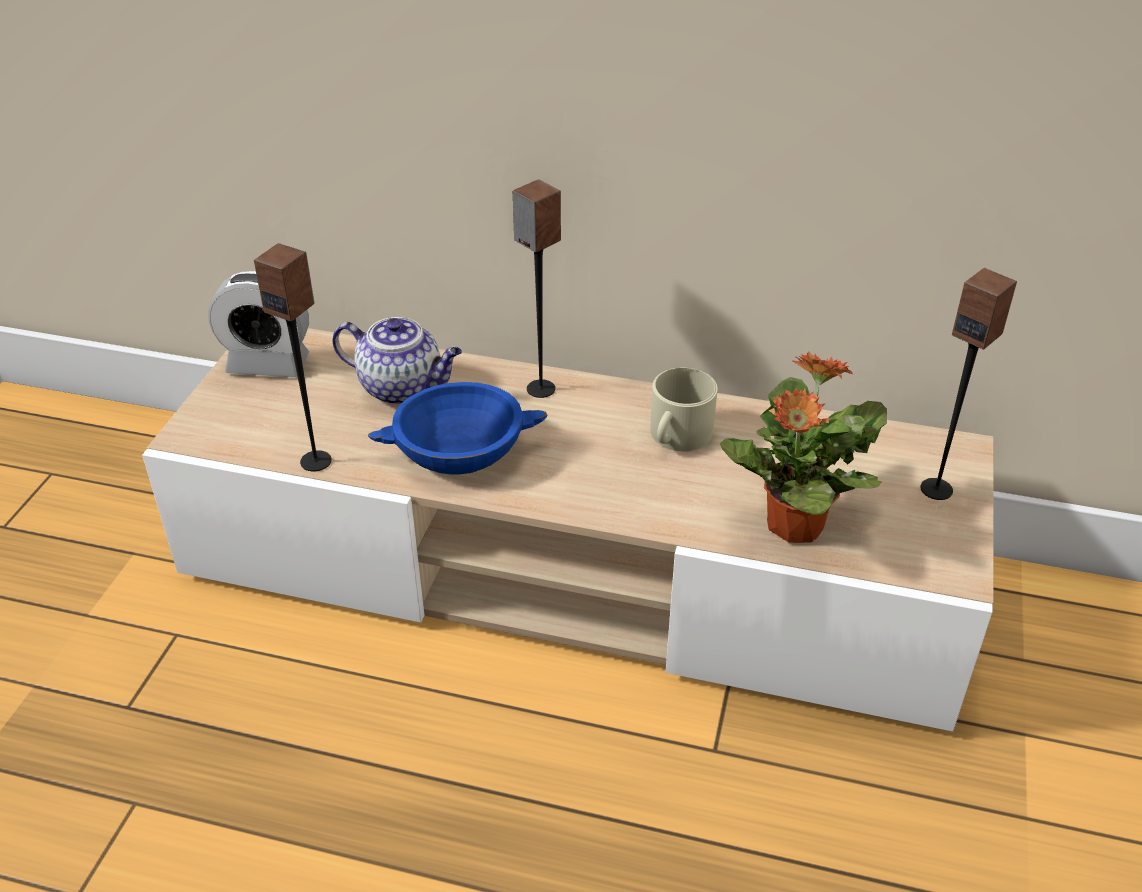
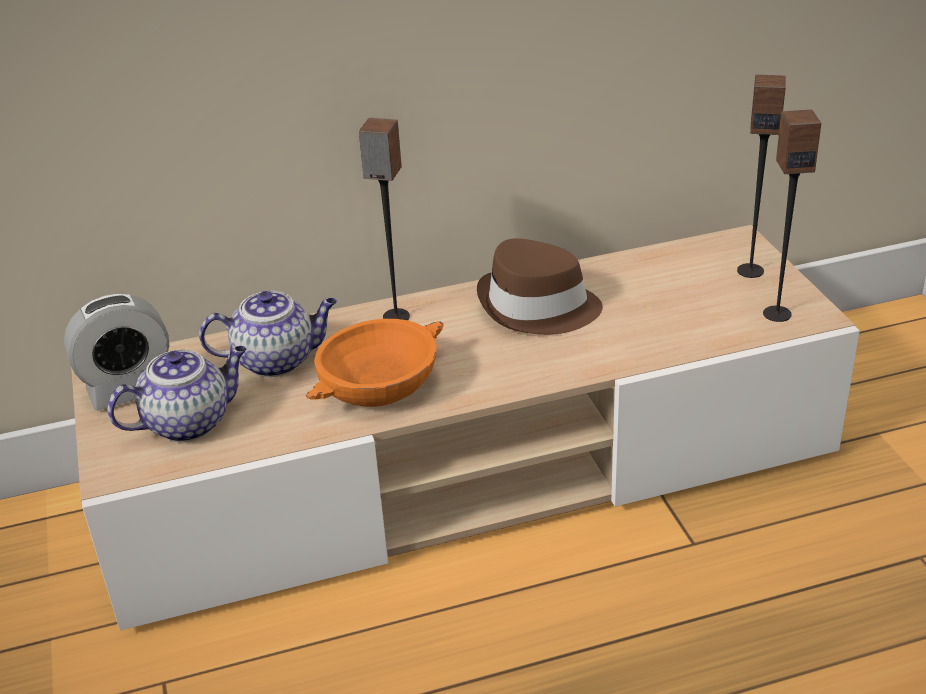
camera: 30 degrees left, 5 degrees down
speaker [254,243,332,471] -> speaker moved to [763,109,821,322]
blue bowl [368,382,547,474] -> orange bowl [306,319,444,407]
beige mug [650,368,718,451] -> brown hat [477,238,603,335]
potted plant [720,351,887,543] -> none
none -> teapot [107,346,247,442]

